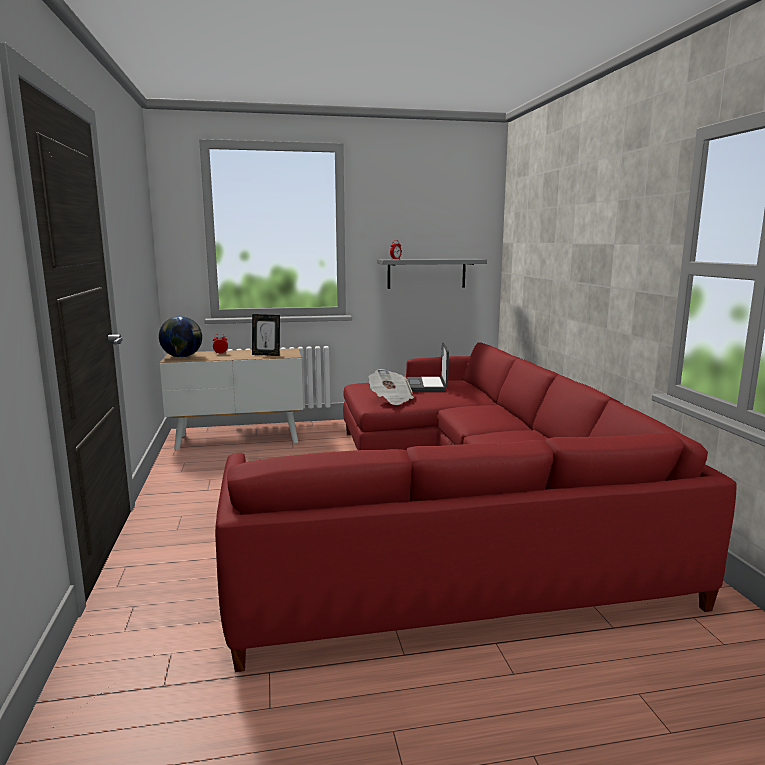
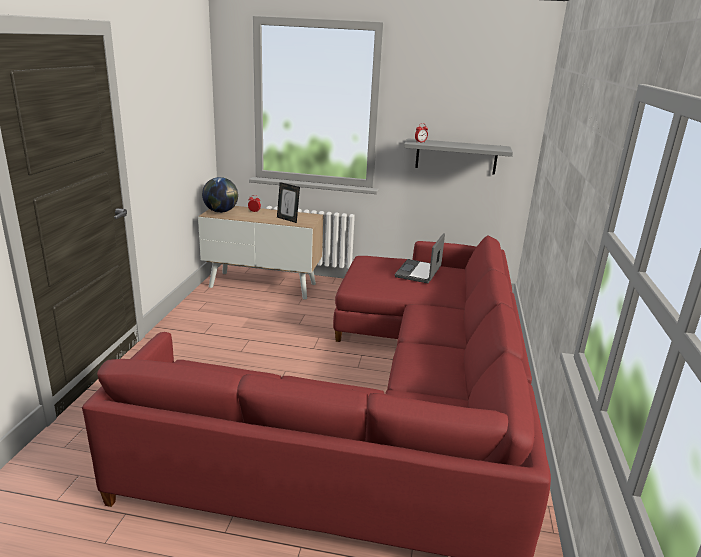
camera: 20 degrees right, 10 degrees up
newspaper [369,369,414,405] -> none

